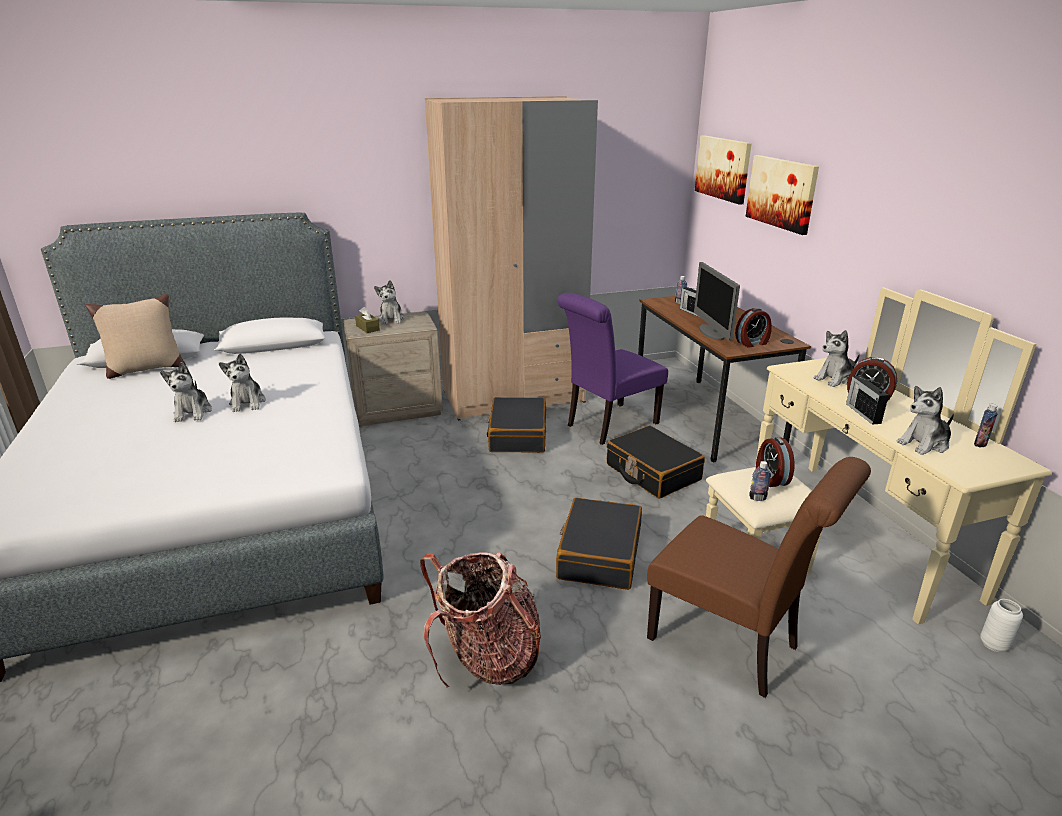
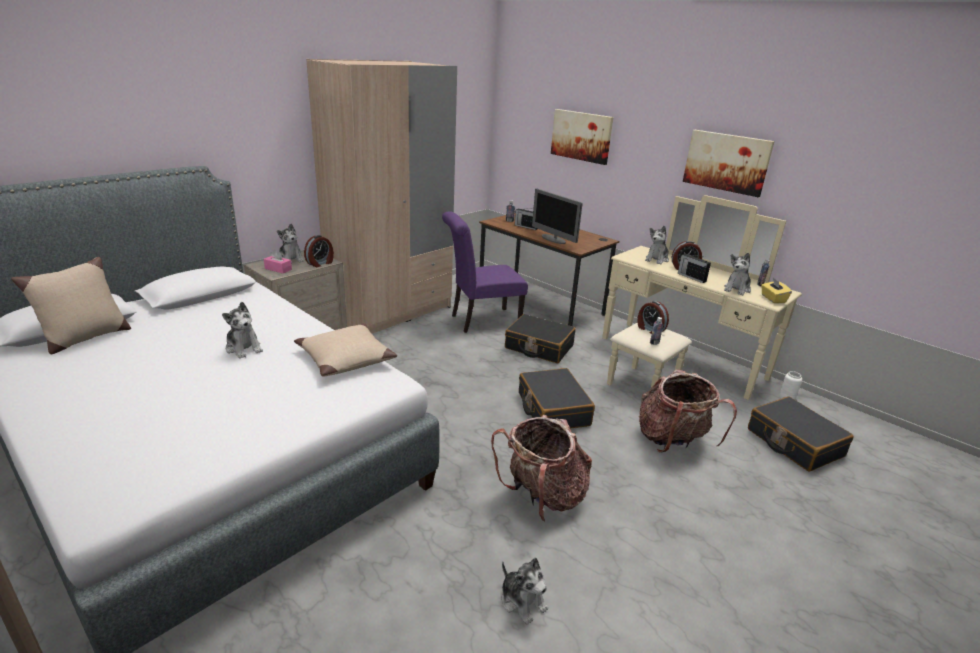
camera: 30 degrees left, 0 degrees up
plush toy [160,362,212,422] -> plush toy moved to [502,558,548,625]
brown tissue box [355,307,380,333] -> pink tissue box [264,250,292,274]
black suitcase [487,397,546,453] -> black suitcase moved to [748,397,854,472]
purple chair [557,293,668,445] -> purple chair turned 45 degrees clockwise [442,211,528,333]
brown chair [647,457,871,698] -> backpack [639,369,737,453]
picture [695,135,752,205] -> picture moved to [683,130,775,197]
alarm clock [735,308,772,347] -> alarm clock moved to [304,235,334,267]
none -> beige pillow [294,323,397,377]
none -> yellow tissue box [761,278,792,303]

